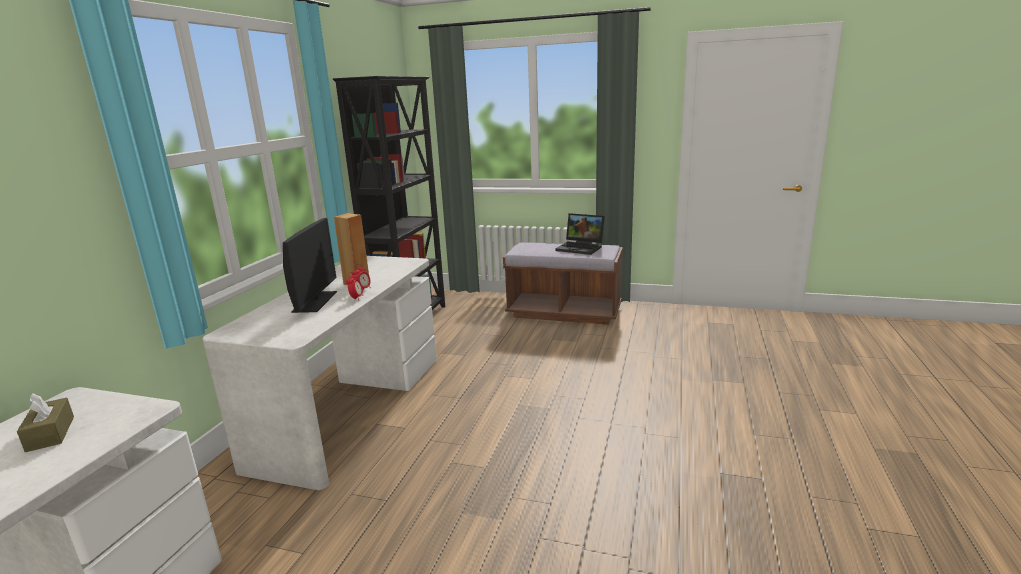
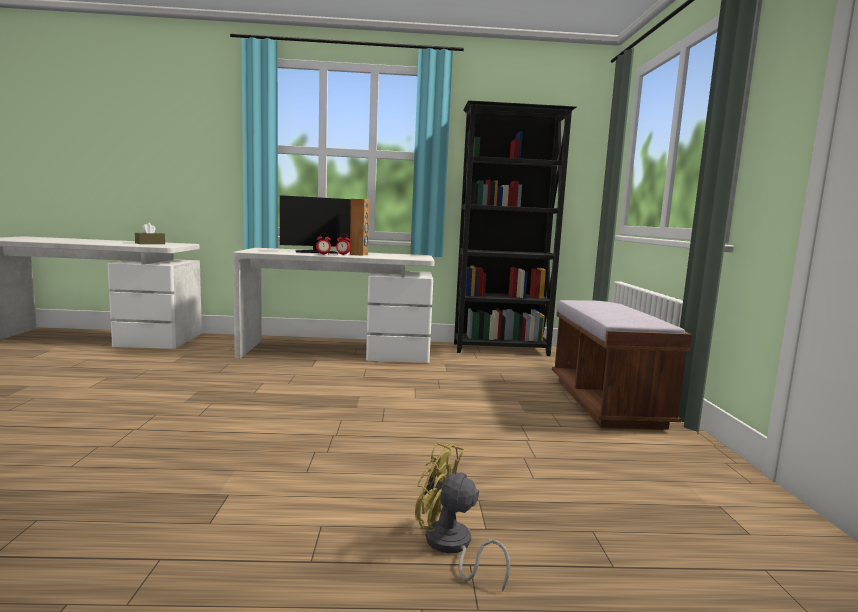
camera: 70 degrees right, 10 degrees down
laptop [556,213,605,255] -> none
none -> yellow fan [415,443,510,592]

